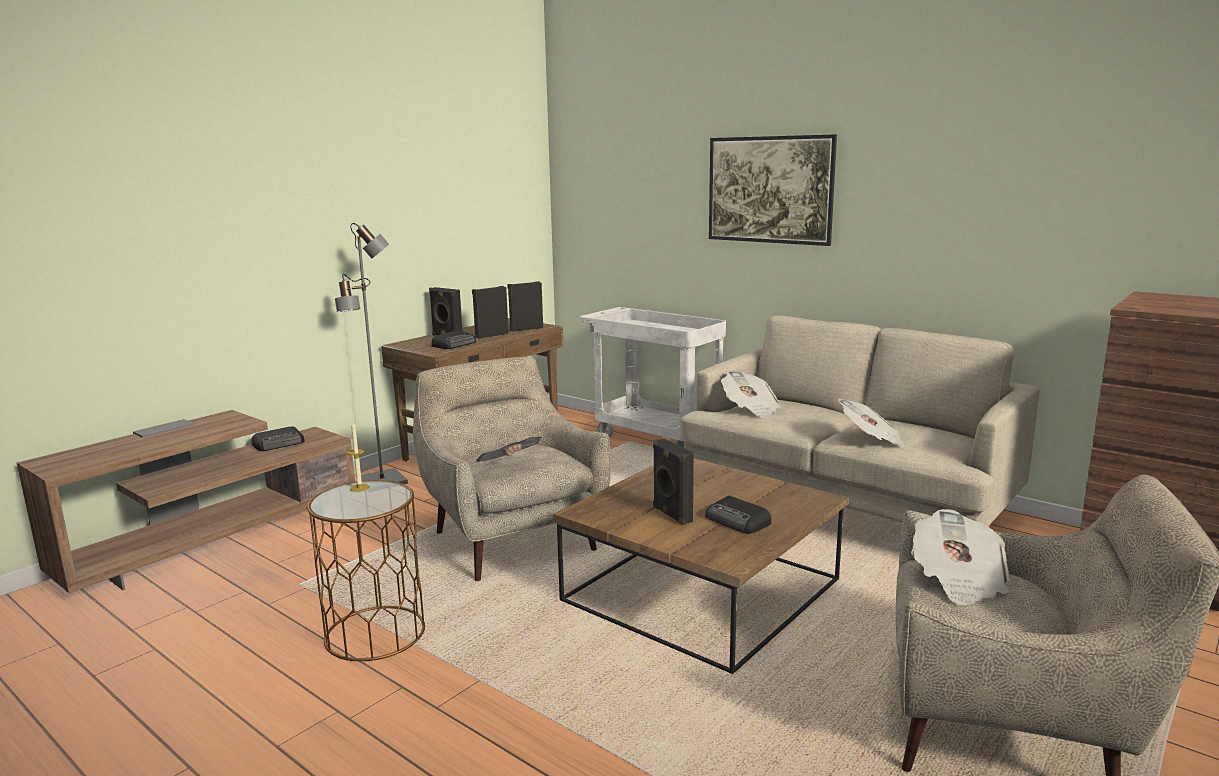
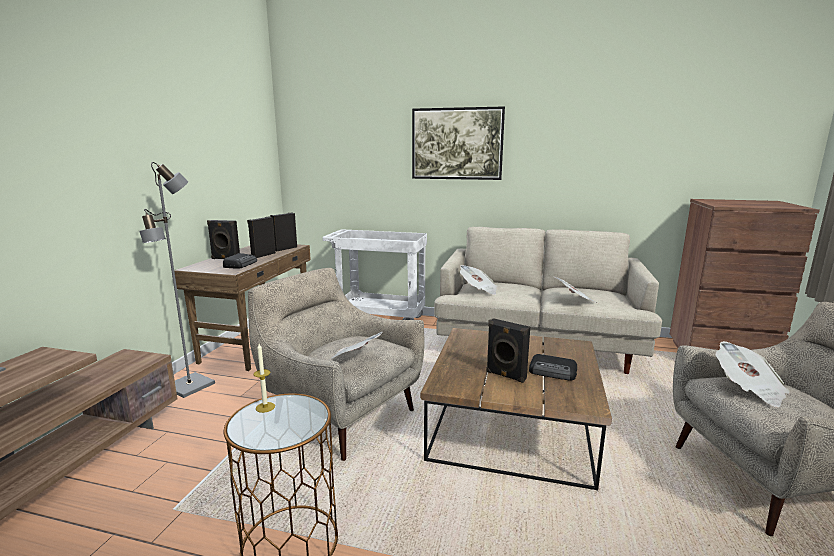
camera: 25 degrees left, 0 degrees up
radio [251,426,305,451] -> none

